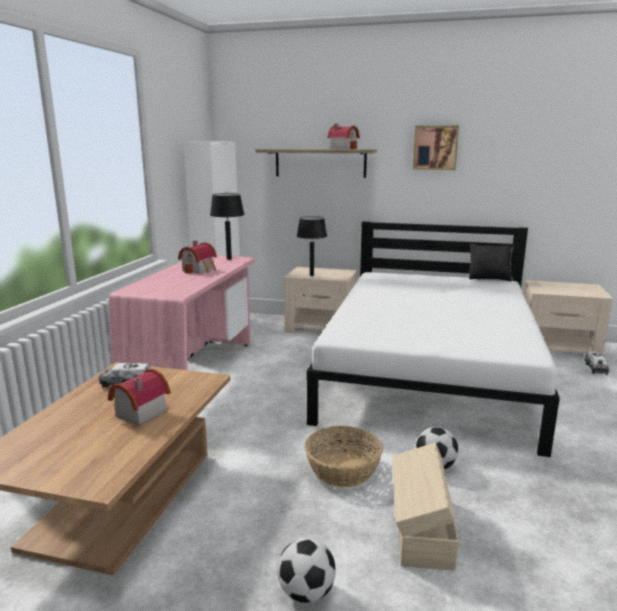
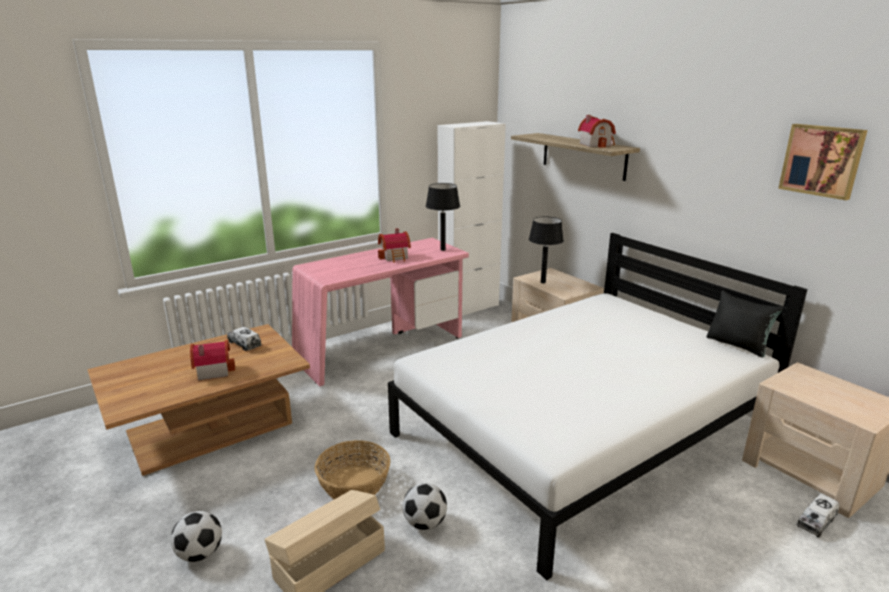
camera: 40 degrees right, 5 degrees up
picture [413,126,459,170] -> picture moved to [778,124,867,200]

